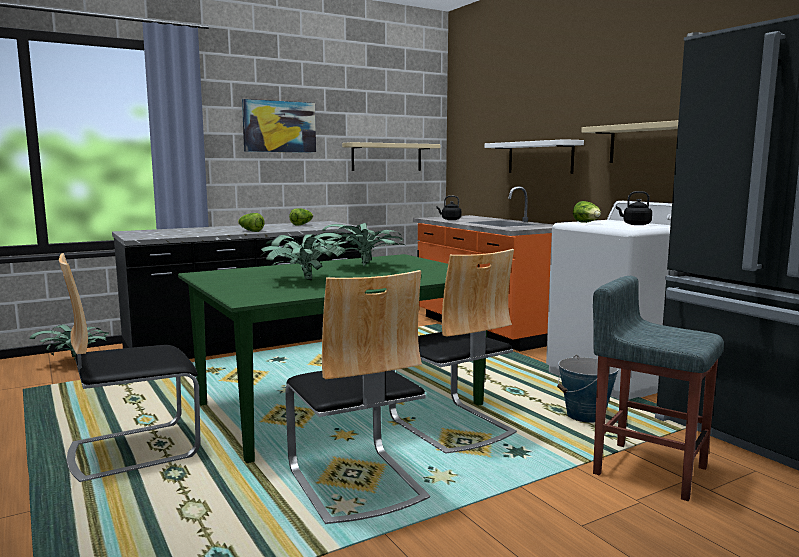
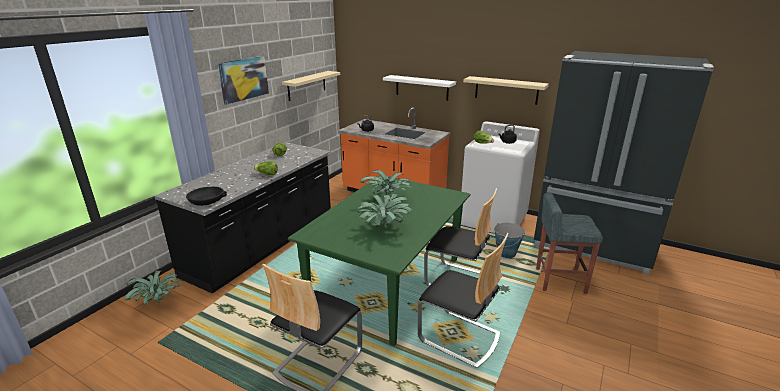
camera: 30 degrees left, 15 degrees up
none -> black bowl [186,186,227,206]

